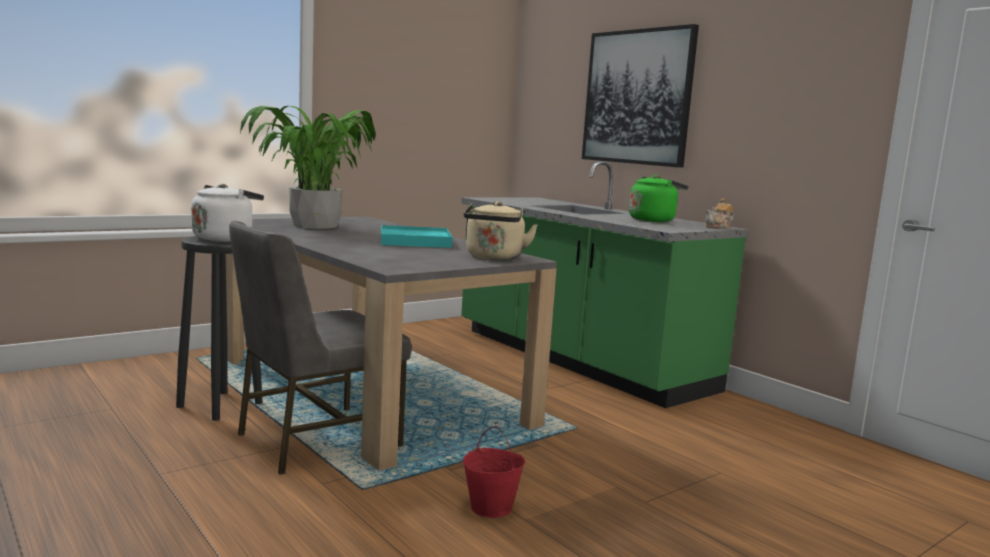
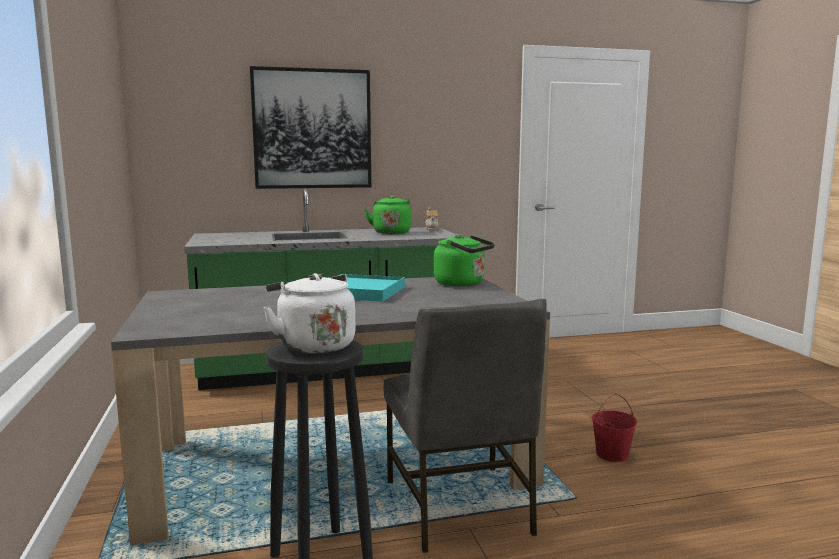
camera: 65 degrees left, 0 degrees up
potted plant [240,106,376,229] -> none
beige kettle [464,201,538,260] -> green kettle [434,234,495,287]

